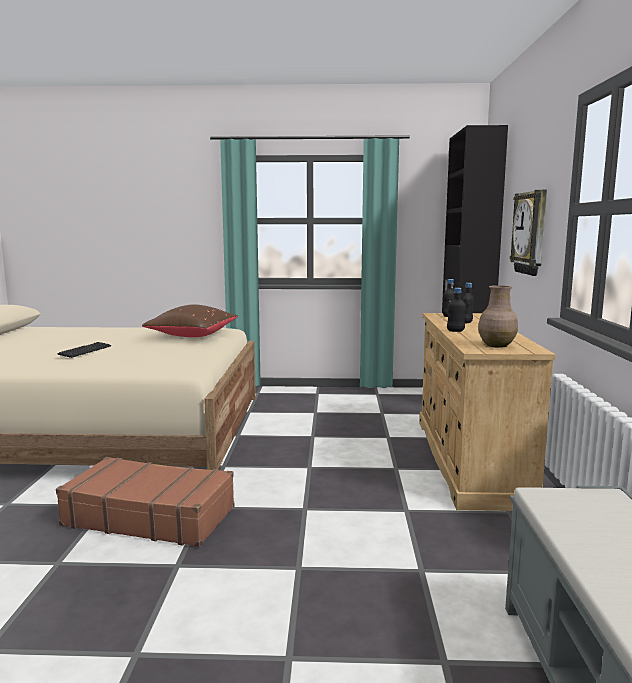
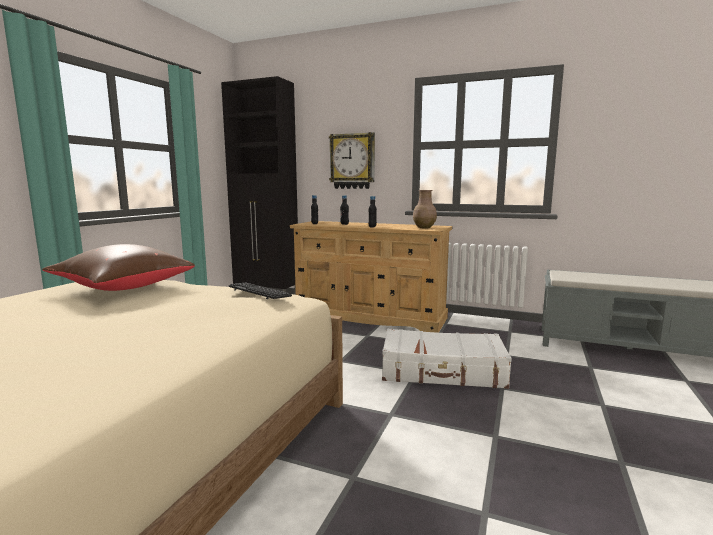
camera: 70 degrees left, 0 degrees up
brown suitcase [56,457,234,547] -> none
keyboard [57,342,111,358] -> keyboard moved to [229,283,292,299]
none -> white suitcase [382,329,512,389]

